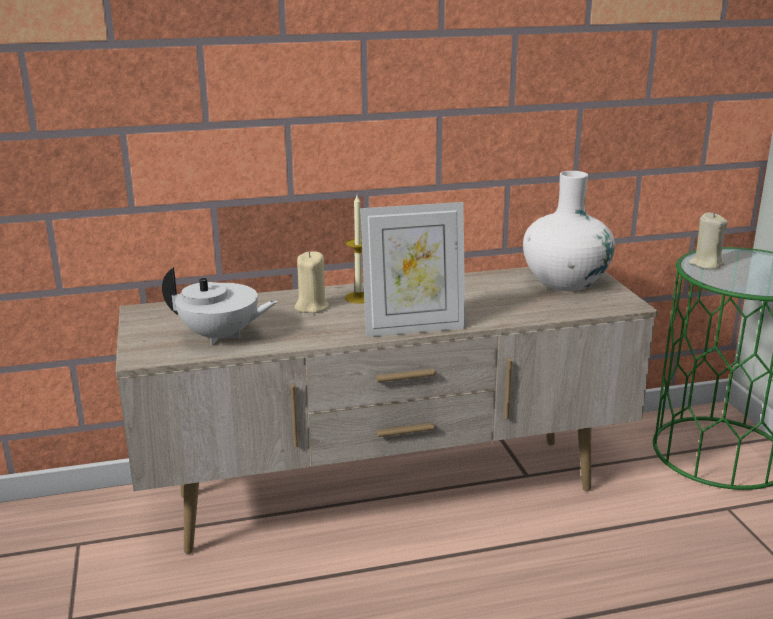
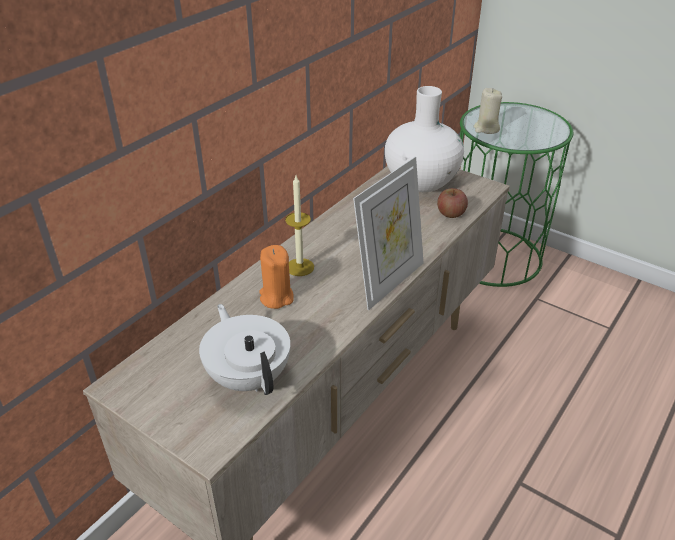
camera: 40 degrees left, 15 degrees up
white teapot [162,267,278,346] -> white teapot turned 90 degrees counterclockwise [199,304,290,395]
beige candle [295,251,329,313] -> orange candle [259,245,294,309]
none -> apple [437,188,468,218]

